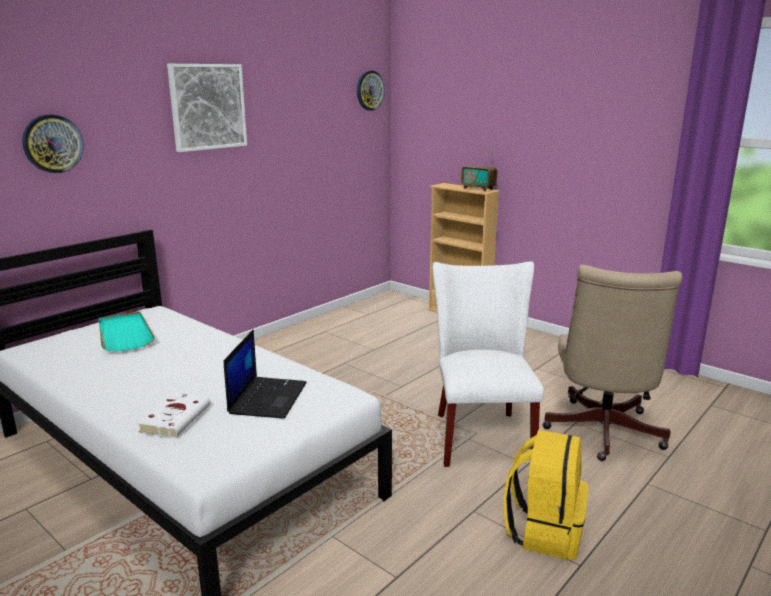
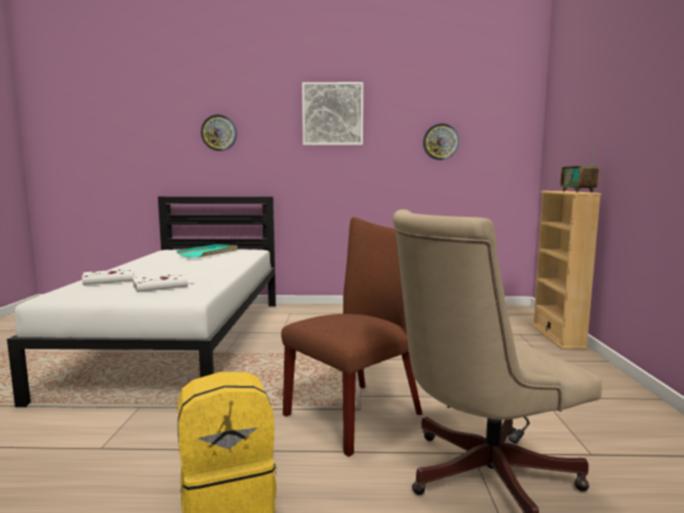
camera: 50 degrees right, 10 degrees down
laptop [224,329,307,419] -> white book [132,274,194,292]
wall clock [357,71,385,111] -> wall clock moved to [423,124,459,160]
white chair [432,261,544,467] -> brown chair [281,217,422,457]

